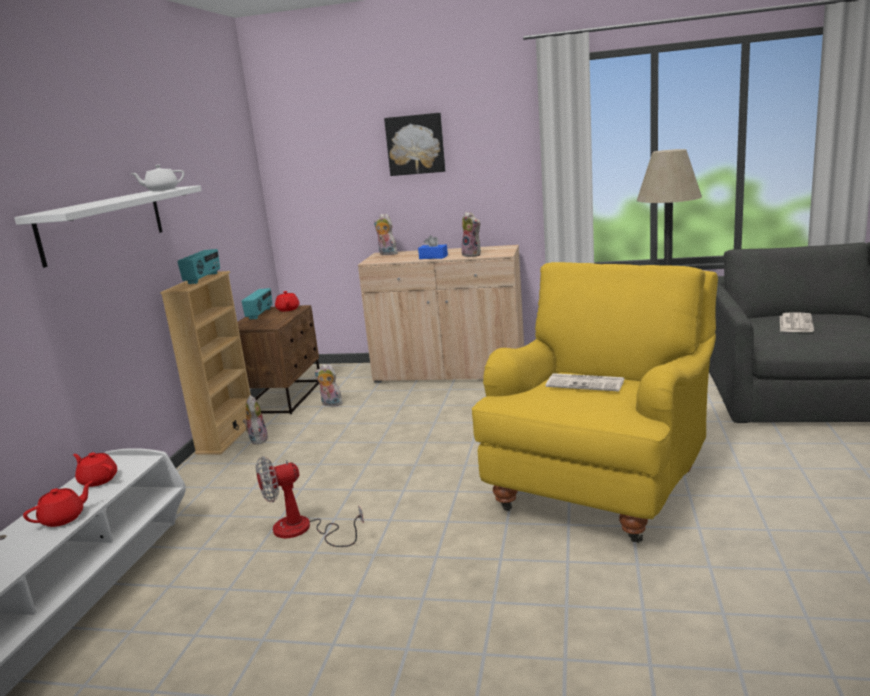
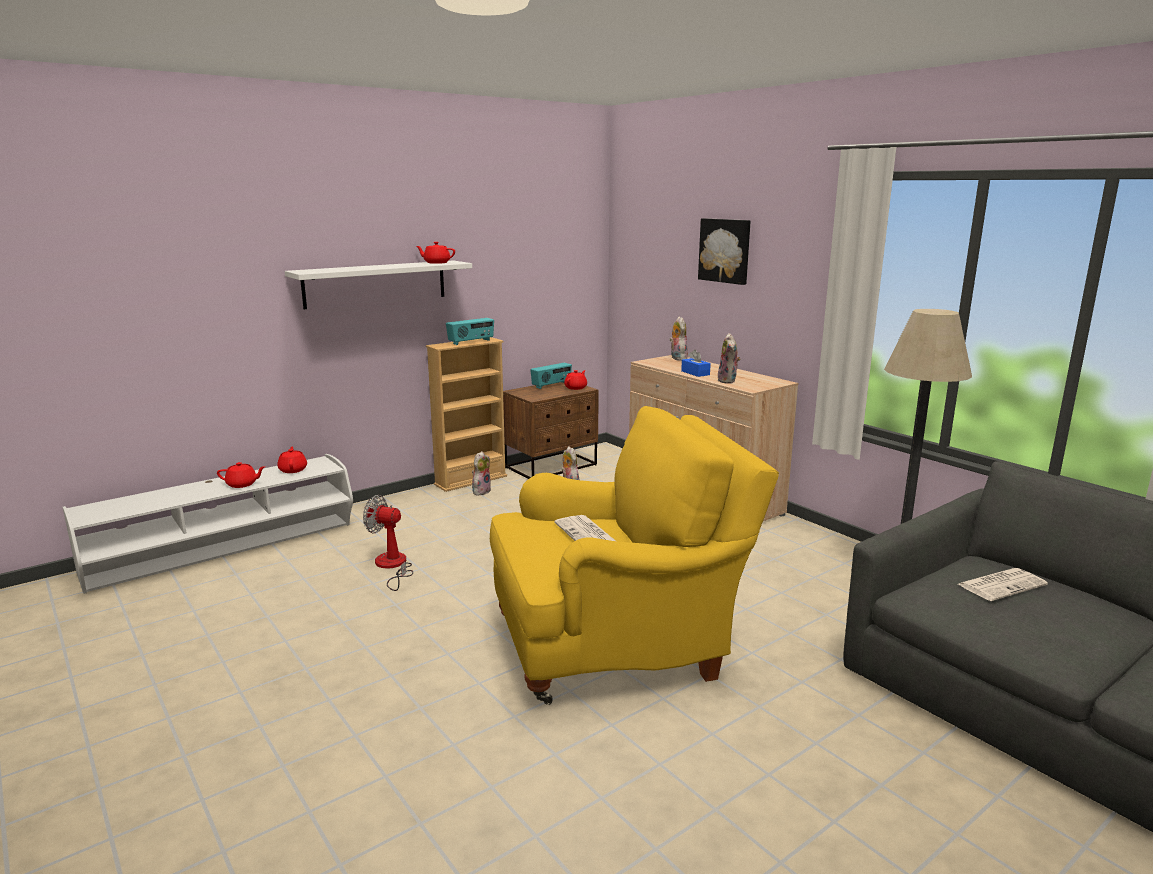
camera: 40 degrees right, 0 degrees up
white teapot [130,165,185,191] -> red teapot [416,242,455,264]

